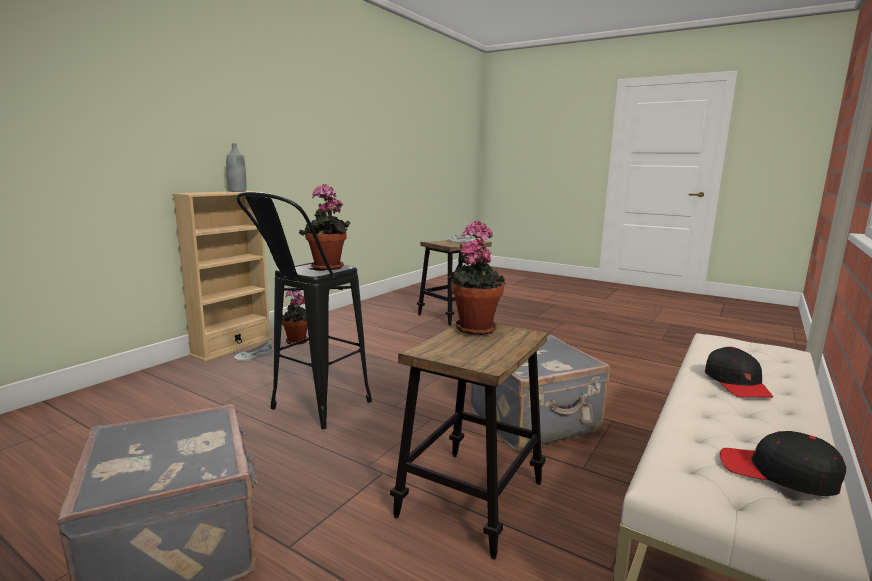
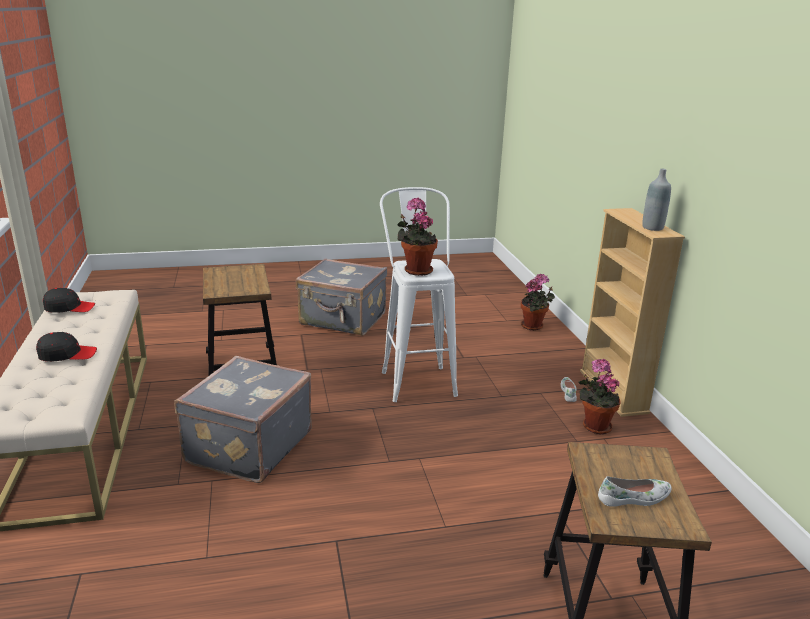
camera: 135 degrees right, 10 degrees up
black stool [236,192,372,429] -> white stool [380,187,458,402]
potted plant [448,221,506,335] -> potted plant moved to [521,274,555,330]
black cap [705,347,773,398] -> black cap turned 120 degrees clockwise [36,332,97,362]

